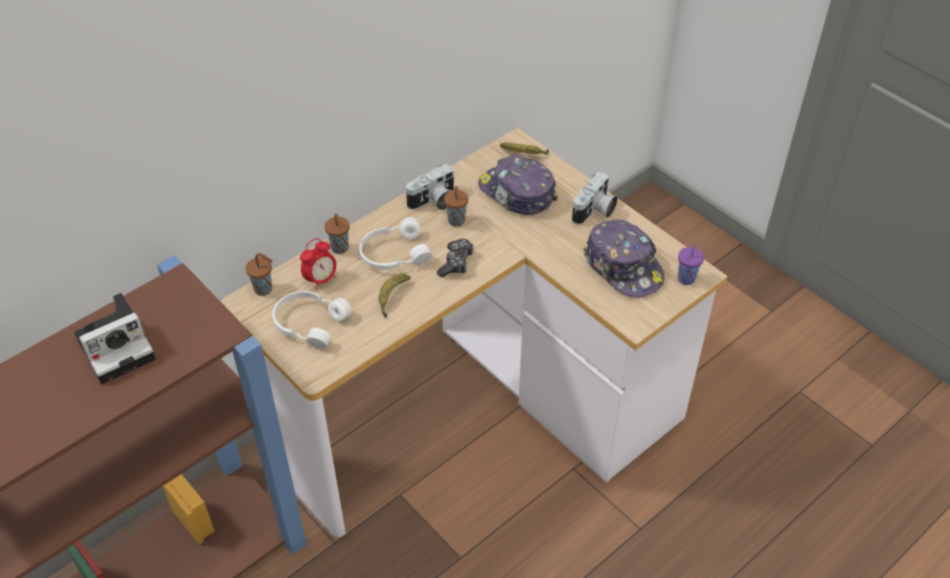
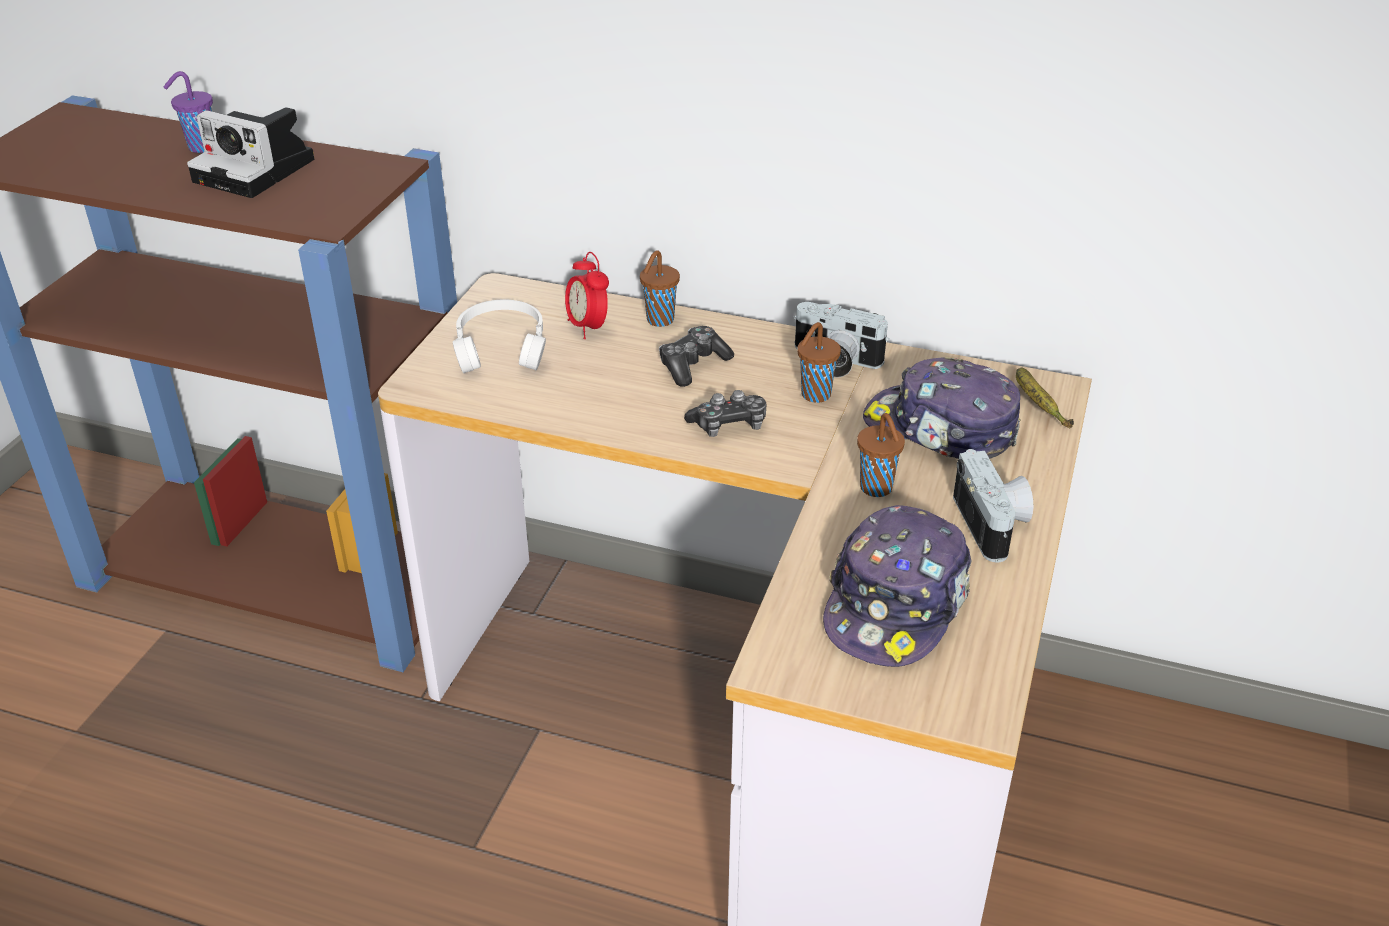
camera: 60 degrees right, 10 degrees down
brown cup [245,253,273,296] -> brown cup moved to [857,413,905,497]
alarm clock [300,238,336,290] -> alarm clock turned 45 degrees clockwise [565,252,609,339]
white headphones [359,217,432,270] -> game controller [659,326,734,387]
banana [379,274,411,318] -> none
cap [478,155,558,215] -> cap turned 75 degrees counterclockwise [863,357,1021,459]
camera [572,172,618,225] -> camera turned 105 degrees counterclockwise [953,449,1034,562]
purple cup [678,244,704,285] -> purple cup moved to [164,71,213,153]

